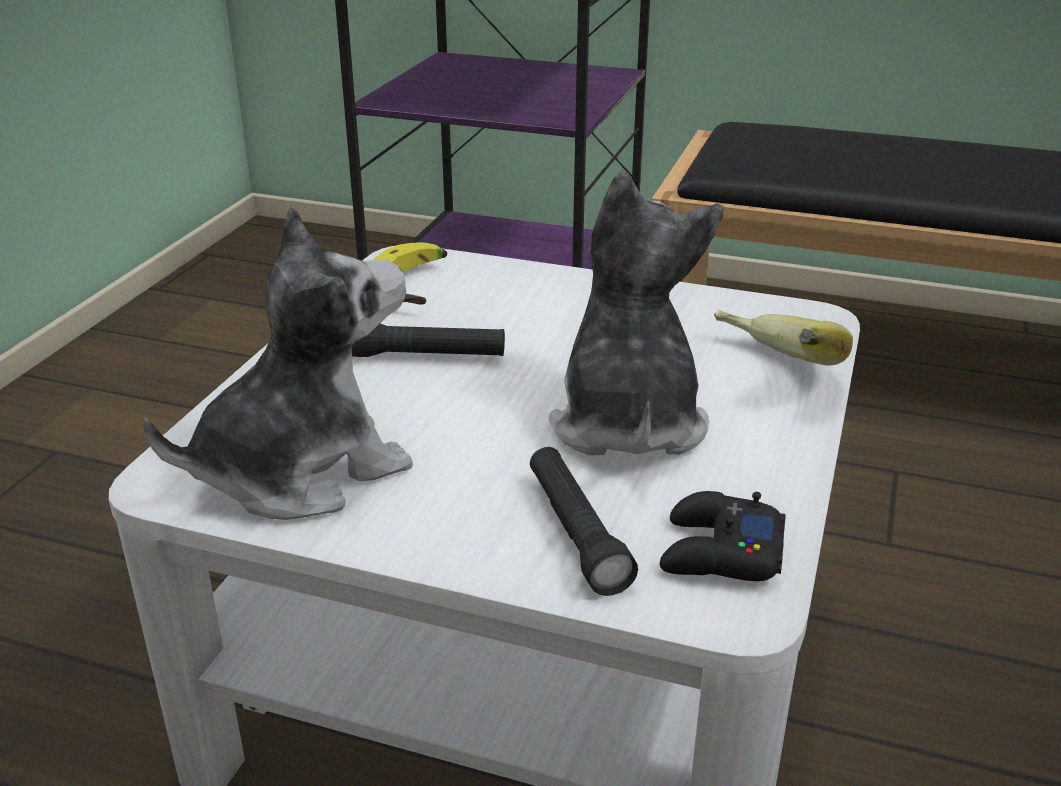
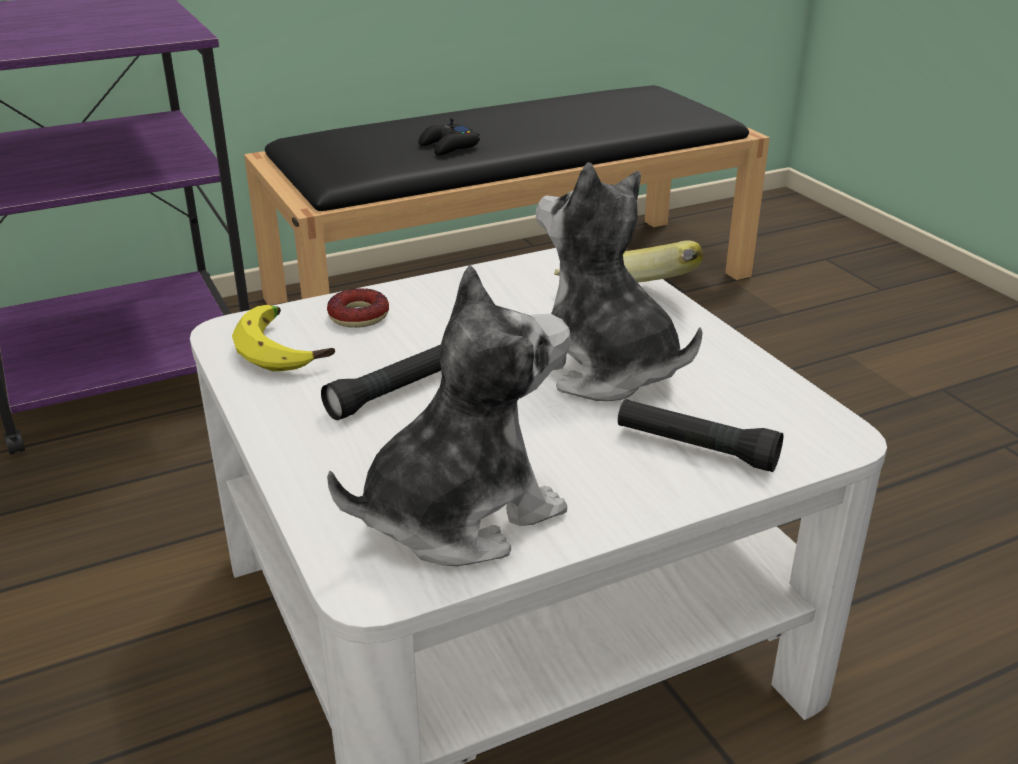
camera: 45 degrees left, 0 degrees up
plush toy [143,205,413,520] -> plush toy turned 45 degrees clockwise [327,264,570,566]
black game controller [660,491,786,581] -> black game controller moved to [419,118,480,156]
none -> donut [327,288,389,328]

